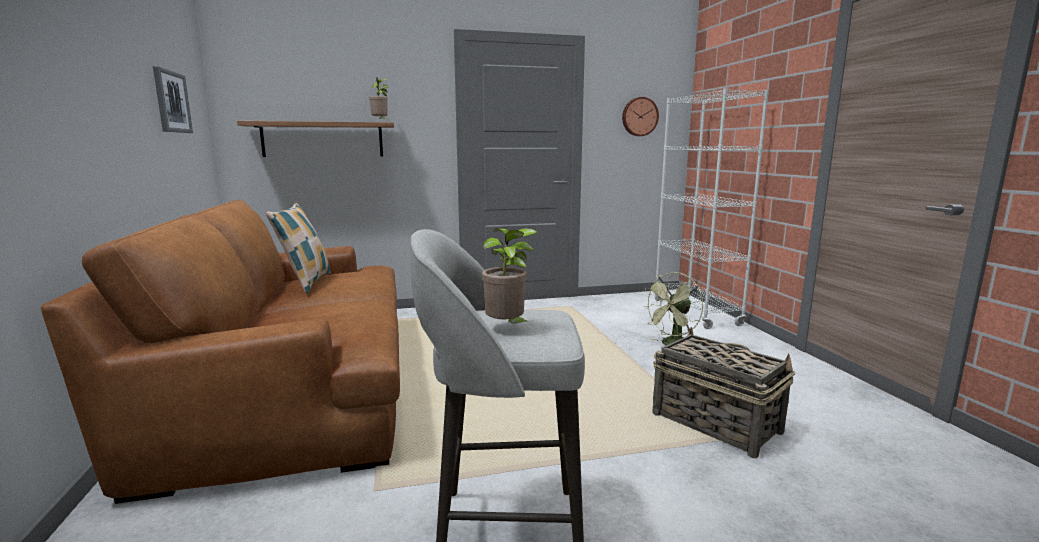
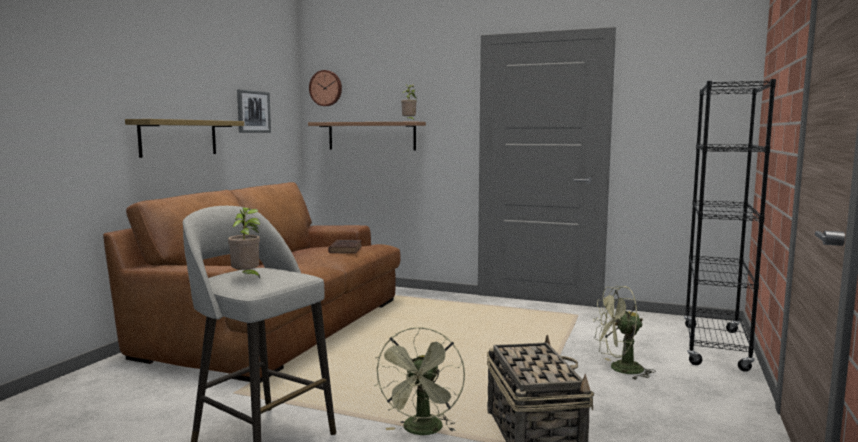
camera: 35 degrees right, 5 degrees down
pillow [266,203,331,294] -> none
wall clock [622,97,659,136] -> wall clock moved to [309,70,342,106]
white bookcase [654,88,769,329] -> black bookcase [684,79,776,372]
none -> shelf [125,119,244,158]
none -> brown book [328,240,362,254]
none -> green fan [374,327,465,435]

